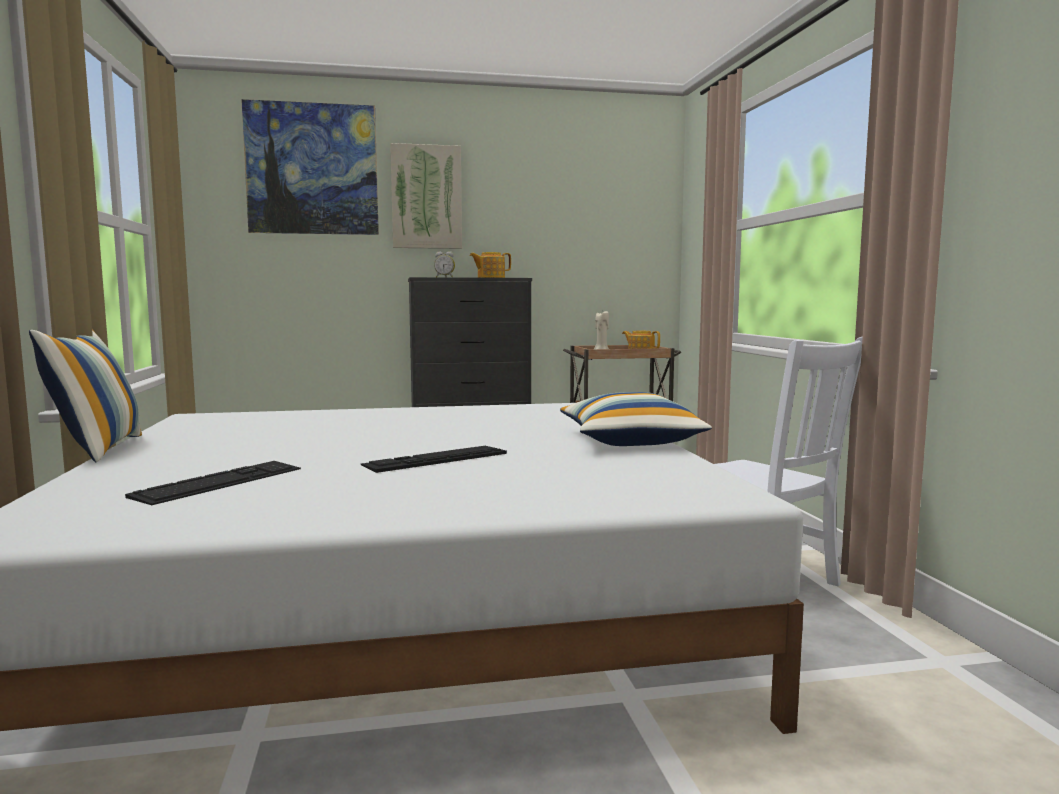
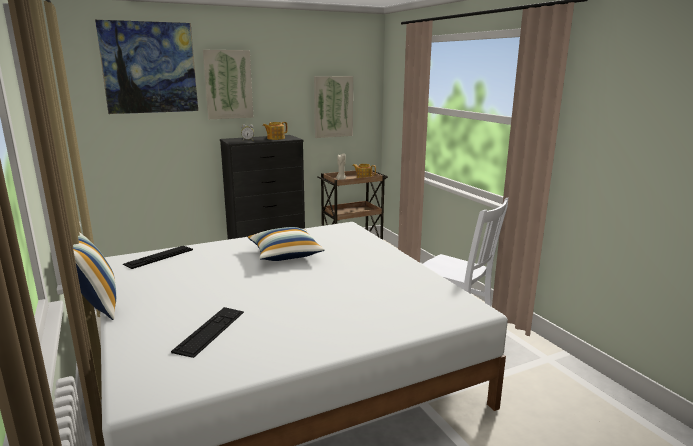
camera: 15 degrees left, 10 degrees up
keyboard [361,446,507,473] -> keyboard moved to [123,246,193,269]
pillow [560,392,712,446] -> pillow moved to [248,227,325,261]
none -> picture [314,76,353,138]

